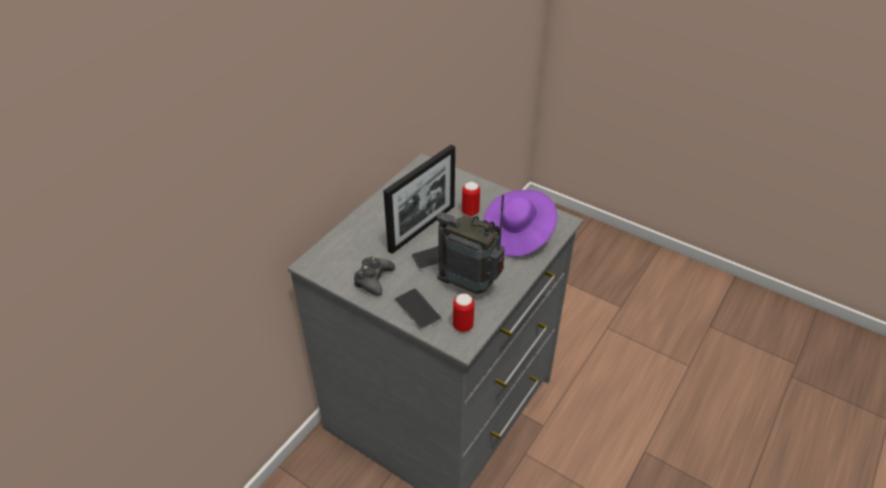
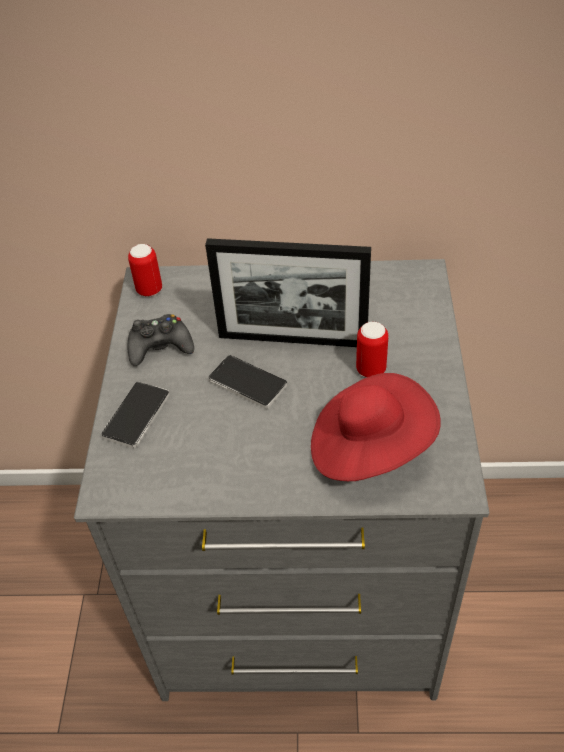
camera: 60 degrees right, 5 degrees up
radio [437,194,505,294] -> none
can [453,293,474,332] -> can moved to [128,244,162,297]
purple hat [482,190,557,257] -> red hat [311,373,441,481]

